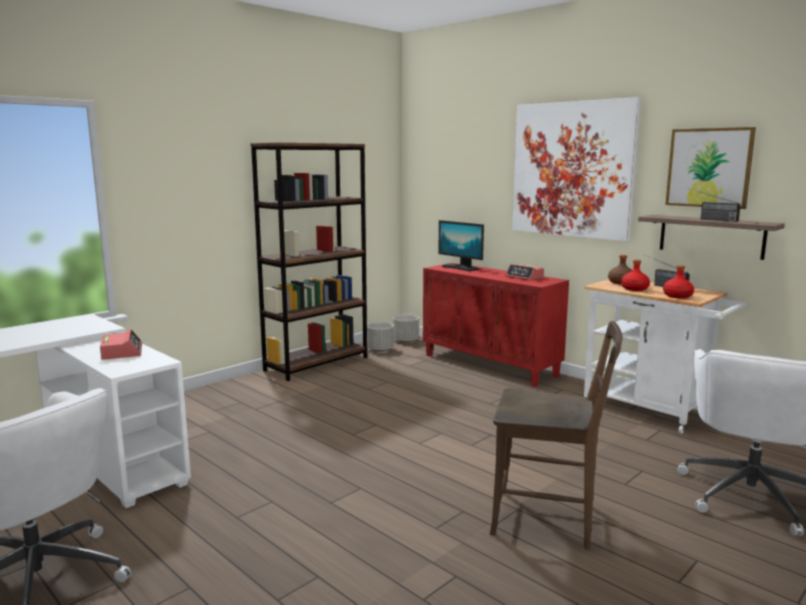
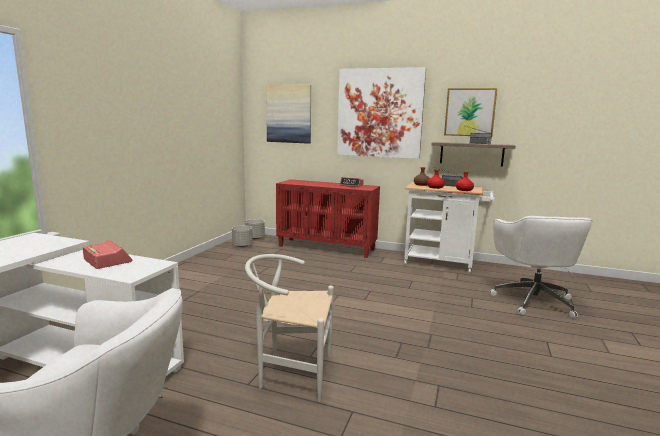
camera: 25 degrees left, 0 degrees up
brown bookcase [250,143,367,381] -> none
monitor [438,220,484,271] -> none
brown chair [490,321,623,550] -> none
none -> white chair [245,254,334,402]
none -> picture [266,85,311,144]

